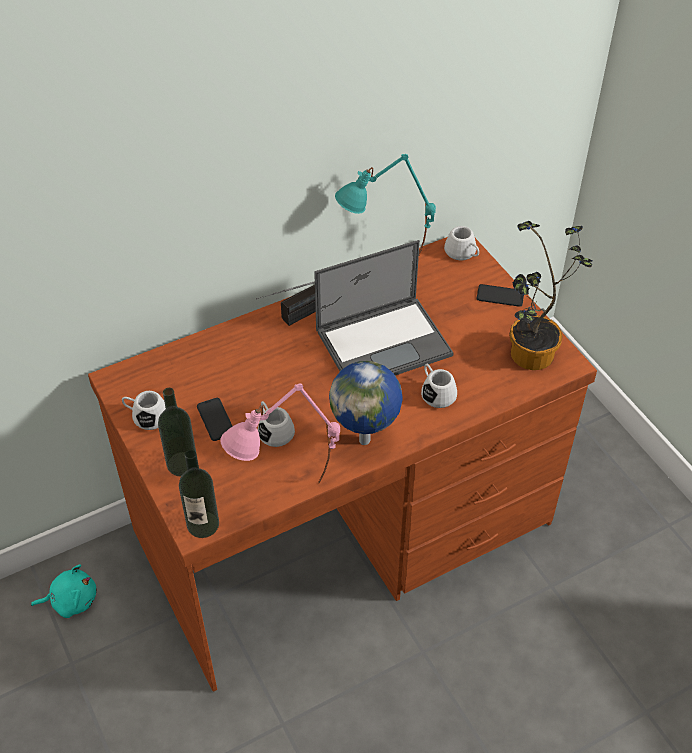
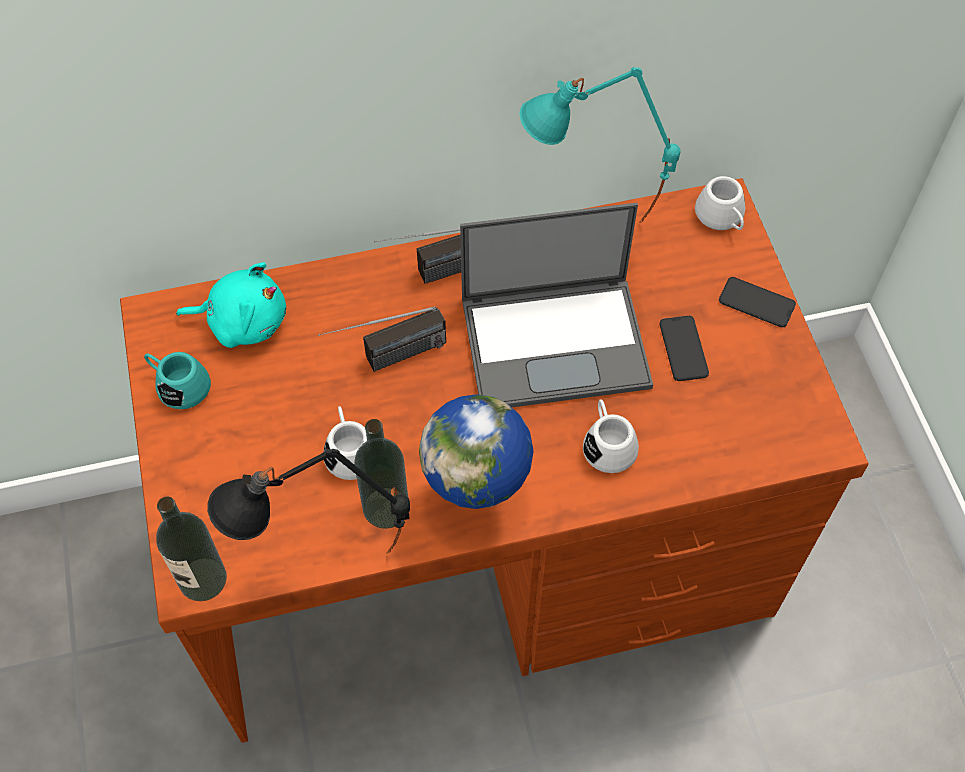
camera: 15 degrees right, 10 degrees up
turquoise plush toy [31,564,97,618] -> turquoise plush toy moved to [176,262,286,348]
white mug [122,391,166,430] -> turquoise mug [144,352,211,409]
bottle [158,388,198,476] -> bottle moved to [354,419,408,529]
phone [197,398,232,441] -> phone moved to [660,316,709,381]
pink table lamp [220,384,340,483] -> black table lamp [207,449,410,554]
potted plant [509,221,593,370] -> none
none -> radio [318,306,446,372]

